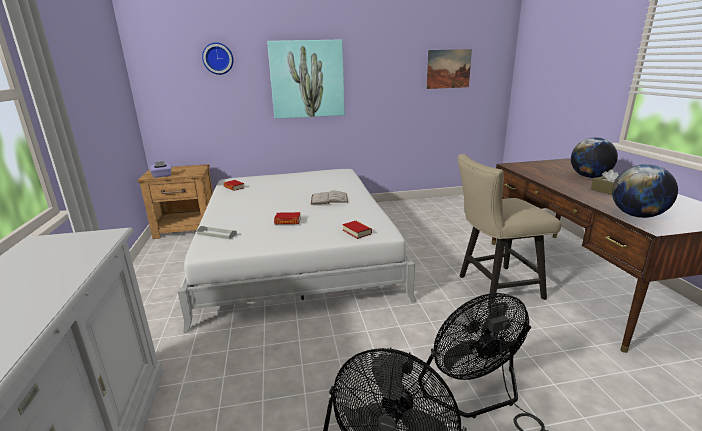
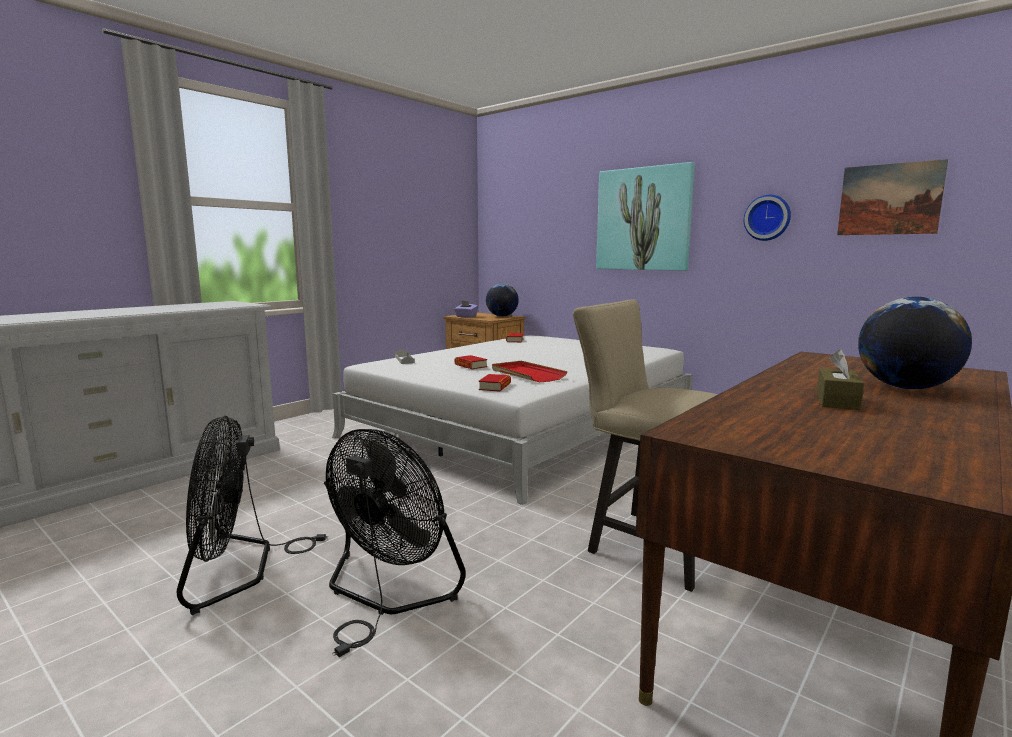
camera: 50 degrees right, 10 degrees down
wall clock [202,42,234,75] -> wall clock moved to [744,195,791,241]
white book [311,190,348,205] -> none
globe [612,164,678,218] -> globe moved to [486,284,519,317]
none -> red tray [492,361,568,382]

